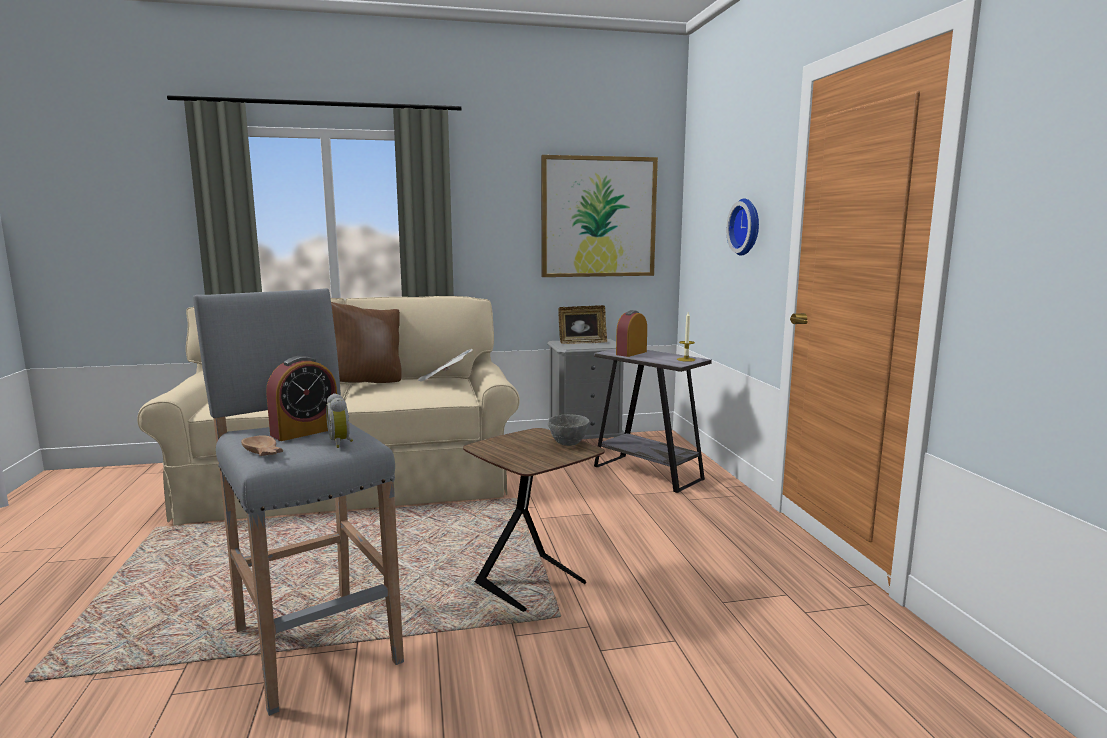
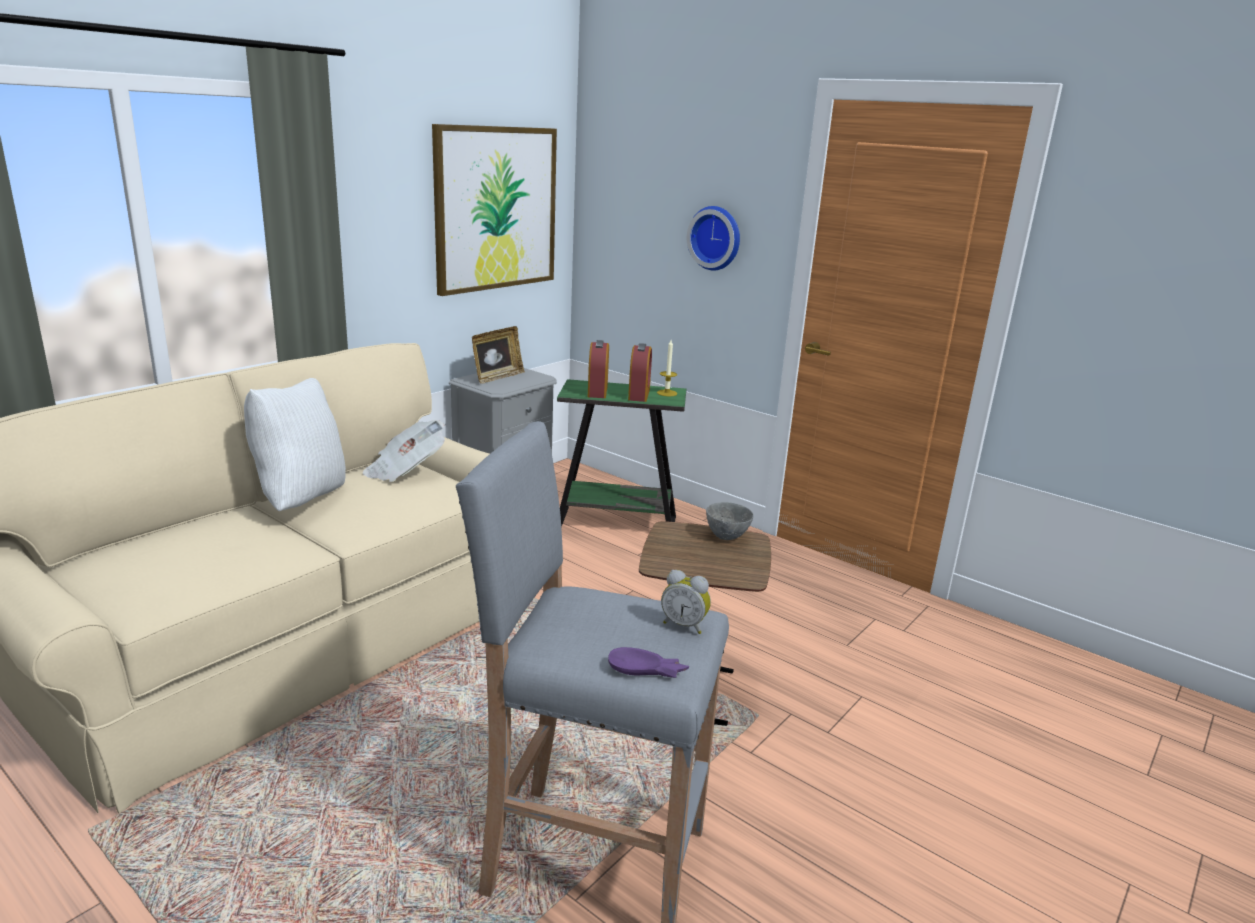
camera: 40 degrees left, 10 degrees up
brown bowl [241,435,283,456] -> purple bowl [608,647,689,678]
alarm clock [266,356,337,441] -> alarm clock moved to [628,343,652,402]
brown pillow [331,302,402,383] -> white pillow [244,378,346,511]
grey side table [594,349,712,493] -> green side table [557,379,686,527]

